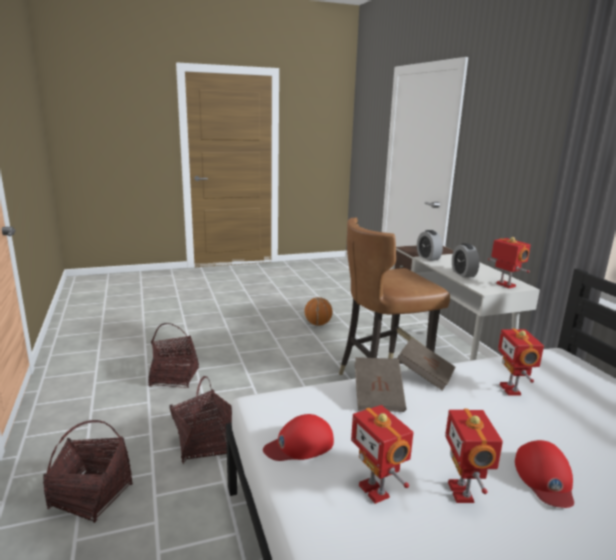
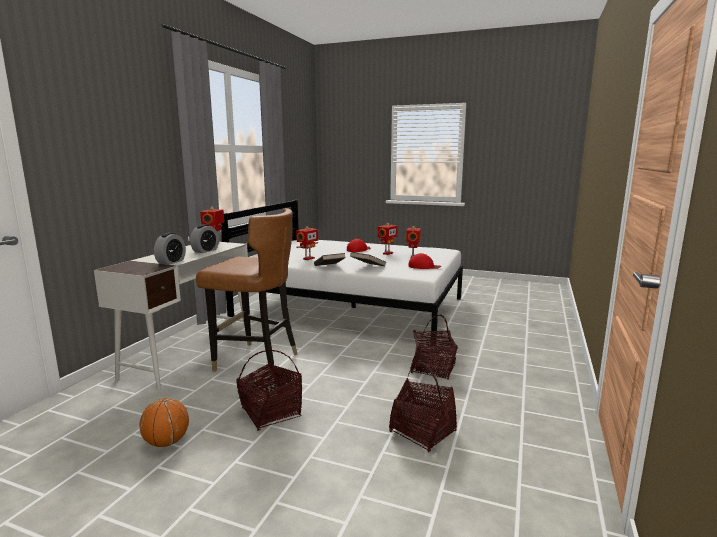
camera: 140 degrees left, 5 degrees down
basket [43,420,133,523] -> basket moved to [236,350,302,431]

